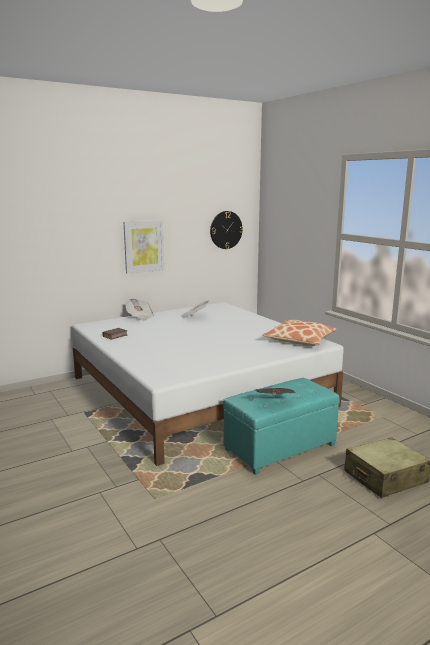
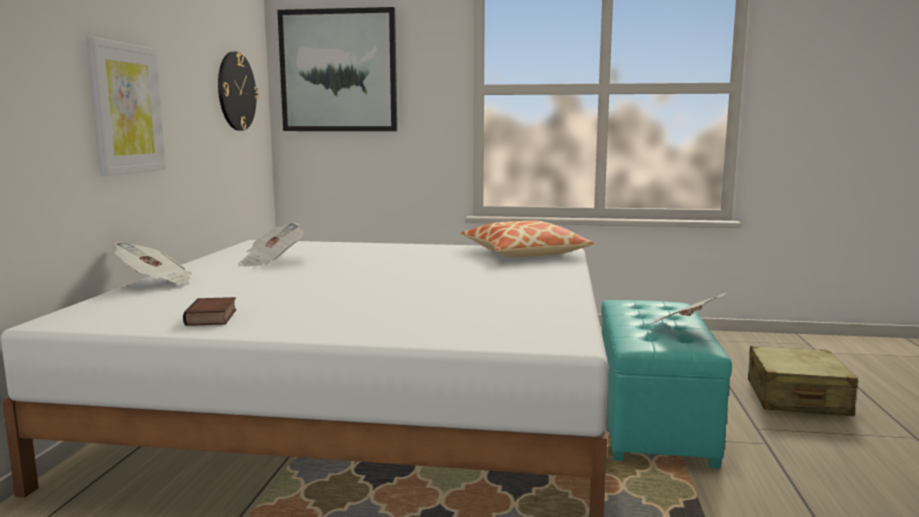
camera: 50 degrees left, 5 degrees down
none -> picture [277,7,397,131]

